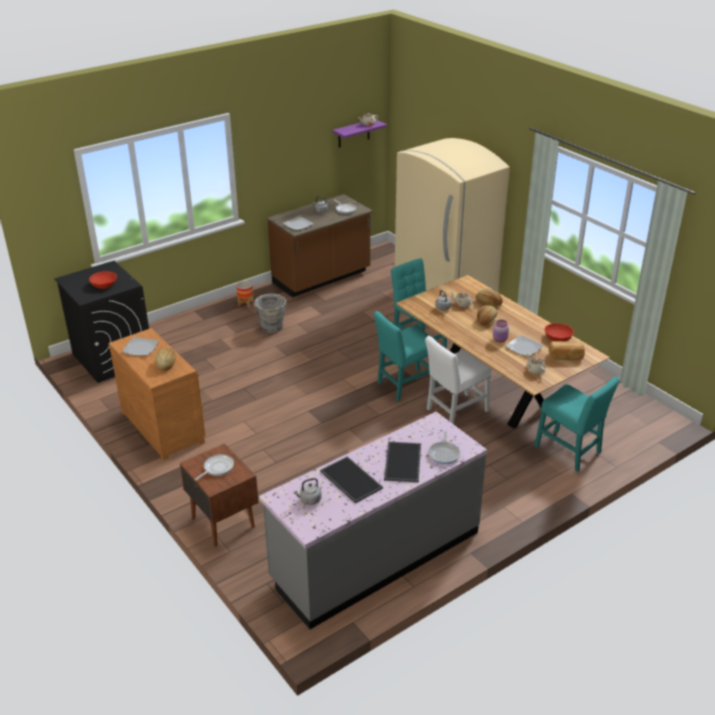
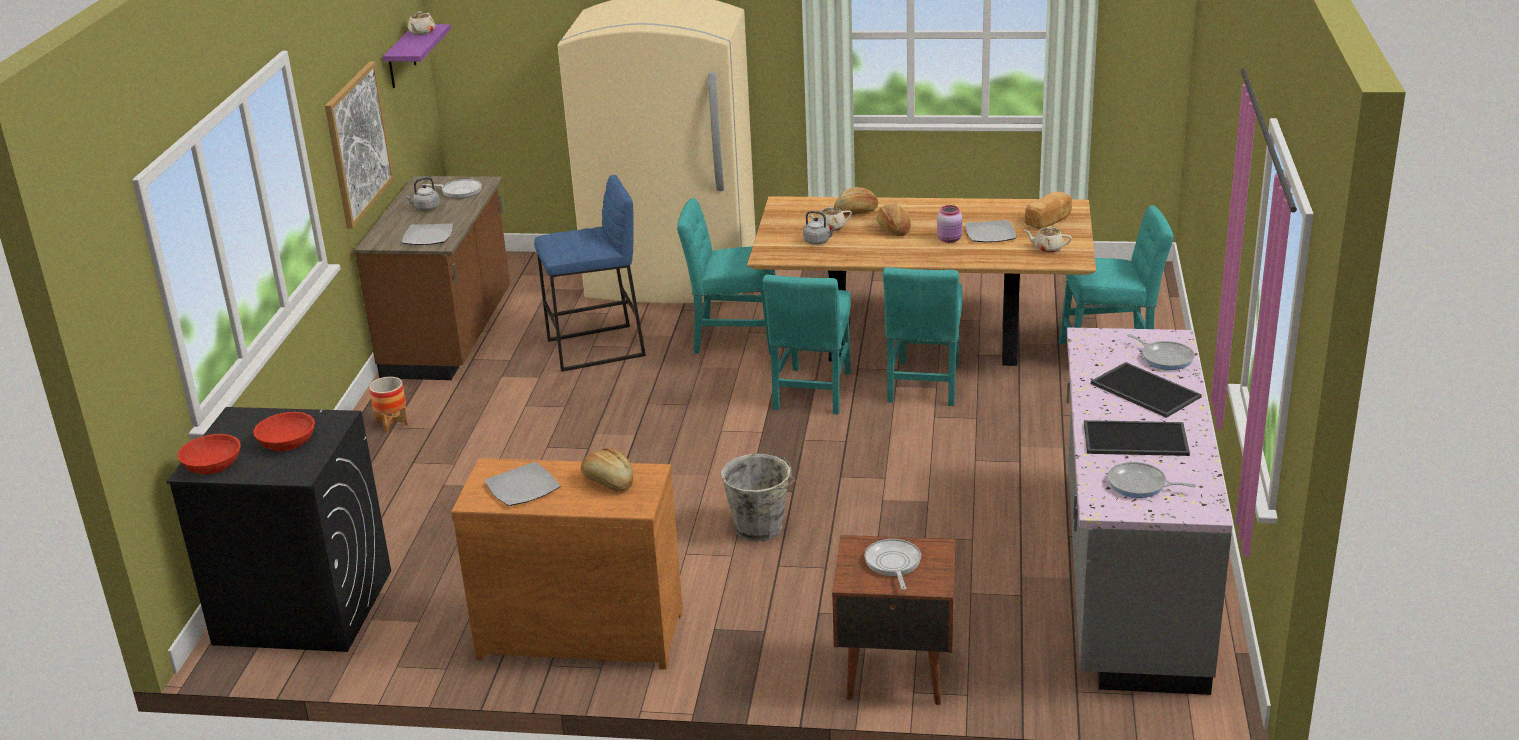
camera: 45 degrees left, 5 degrees down
grey bucket [253,294,288,333] -> grey bucket moved to [721,454,796,541]
grey kettle [293,478,322,505] -> frying pan [1107,462,1196,498]
white chair [425,336,492,424] -> turquoise chair [883,267,962,406]
red bowl [545,323,574,341] -> red bowl moved to [178,434,241,474]
none -> picture [325,62,394,228]
none -> blue stool [534,175,646,372]

